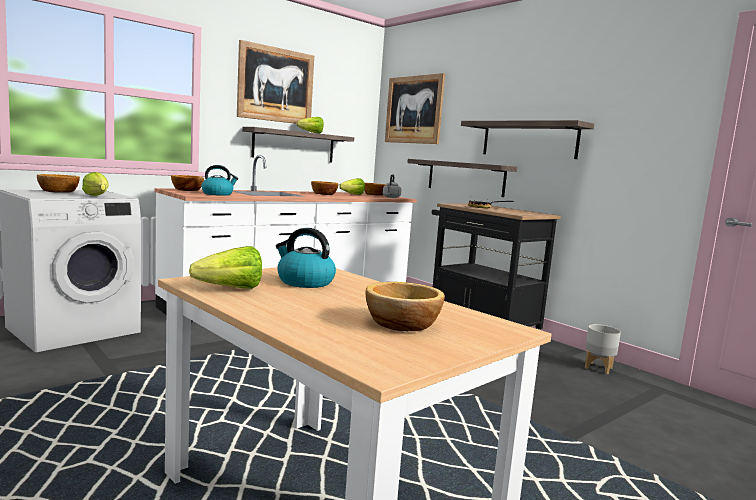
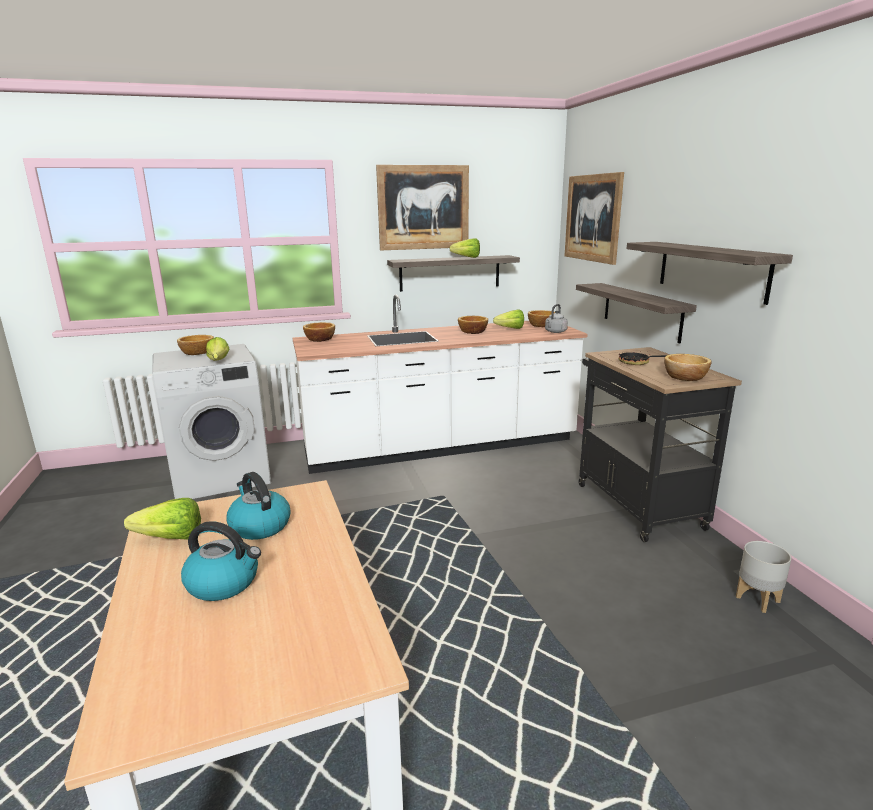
camera: 25 degrees right, 10 degrees up
kettle [201,165,238,196] -> kettle moved to [181,521,261,601]
bowl [366,282,445,331] -> bowl moved to [664,354,711,381]

